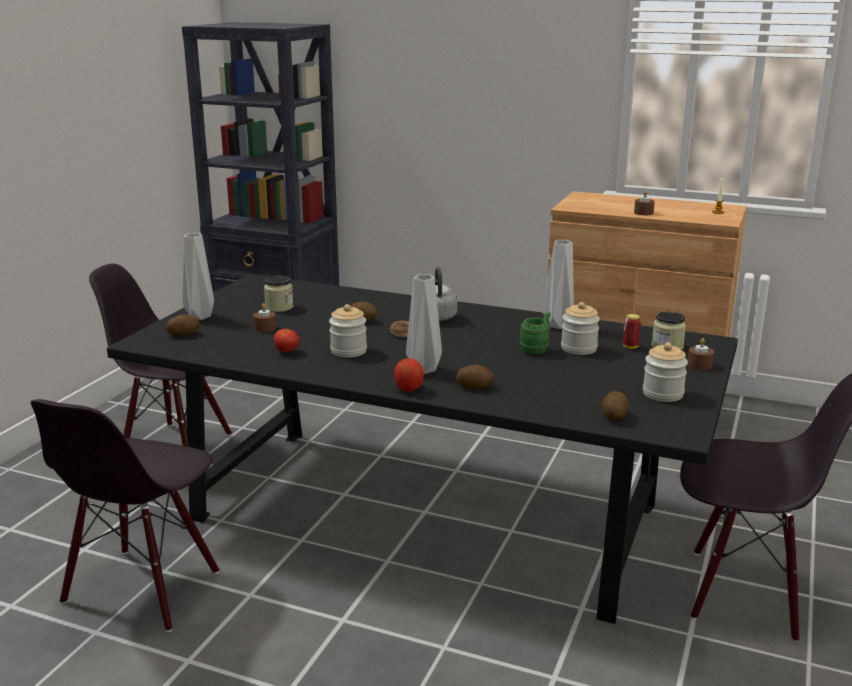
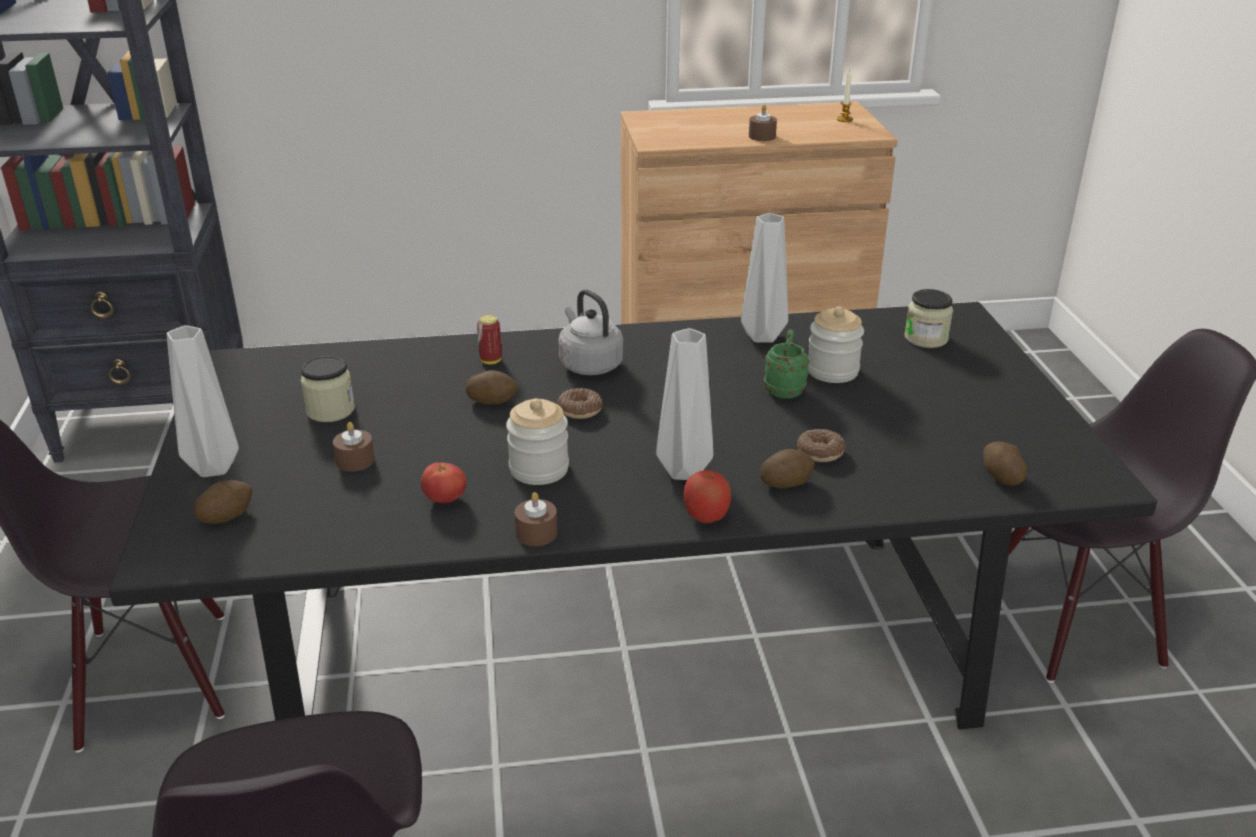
camera: 30 degrees left, 10 degrees up
can [623,314,641,349] -> can moved to [477,315,502,364]
jar [643,343,688,402] -> none
brown candle [687,338,714,370] -> brown candle moved to [515,492,557,546]
none -> donut [797,429,846,462]

